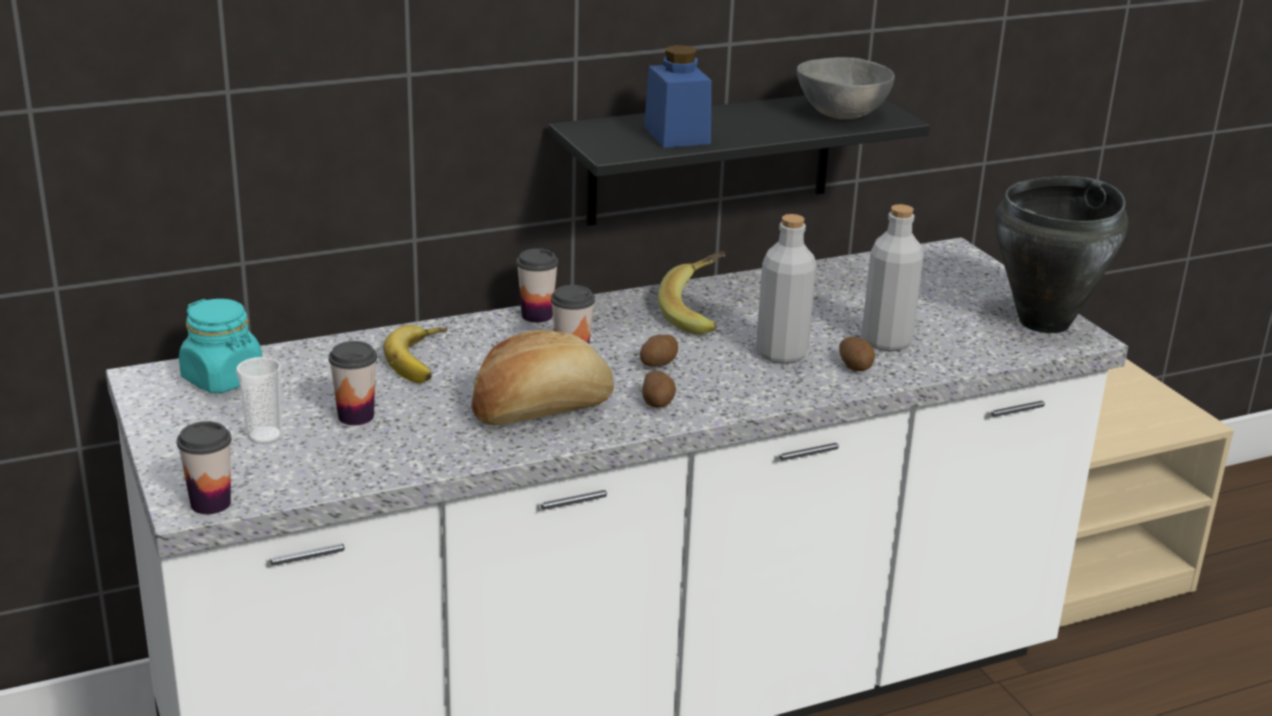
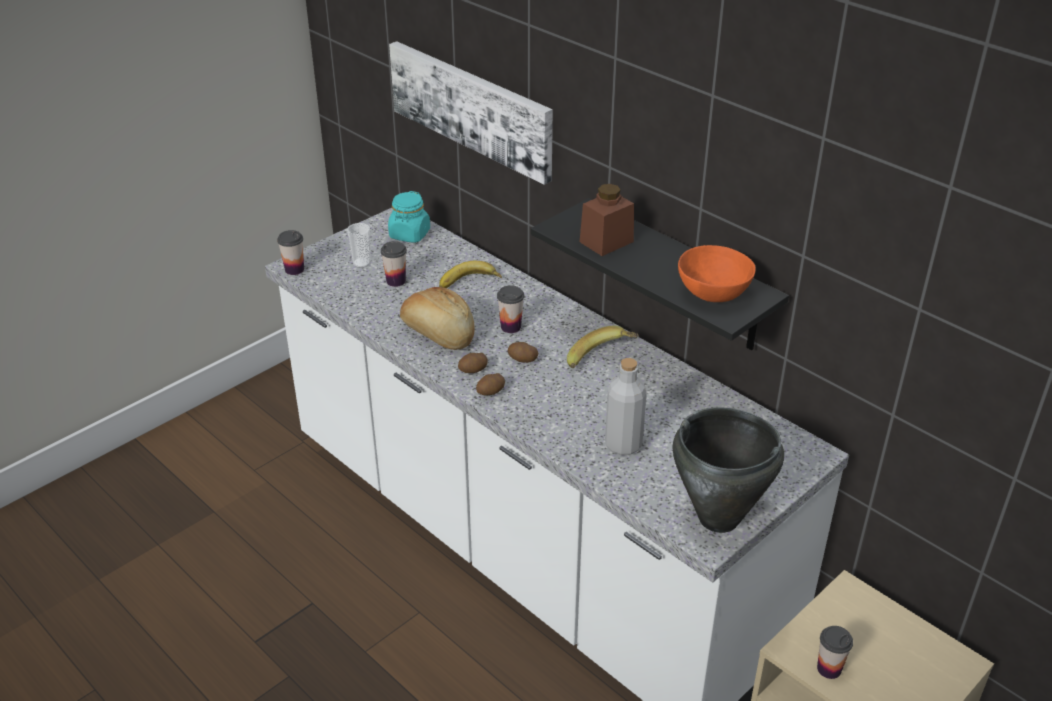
camera: 70 degrees right, 10 degrees up
cup [516,248,558,323] -> cup moved to [817,626,853,679]
blue jar [644,45,712,148] -> brown jar [580,184,634,256]
grey bottle [756,214,816,364] -> none
grey bowl [797,57,895,119] -> orange bowl [678,245,756,302]
potato [839,337,875,371] -> potato moved to [476,373,505,395]
none -> picture [389,41,553,185]

